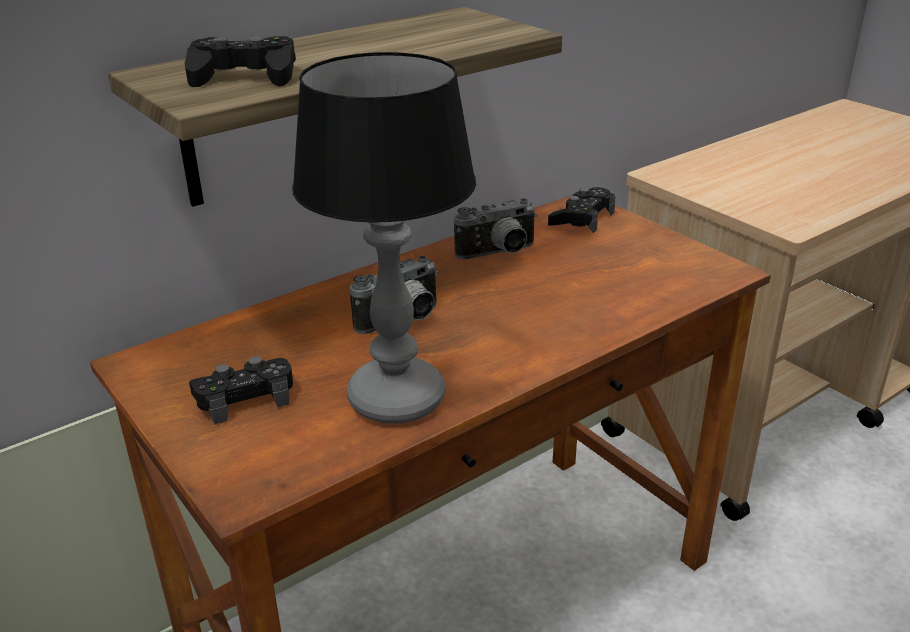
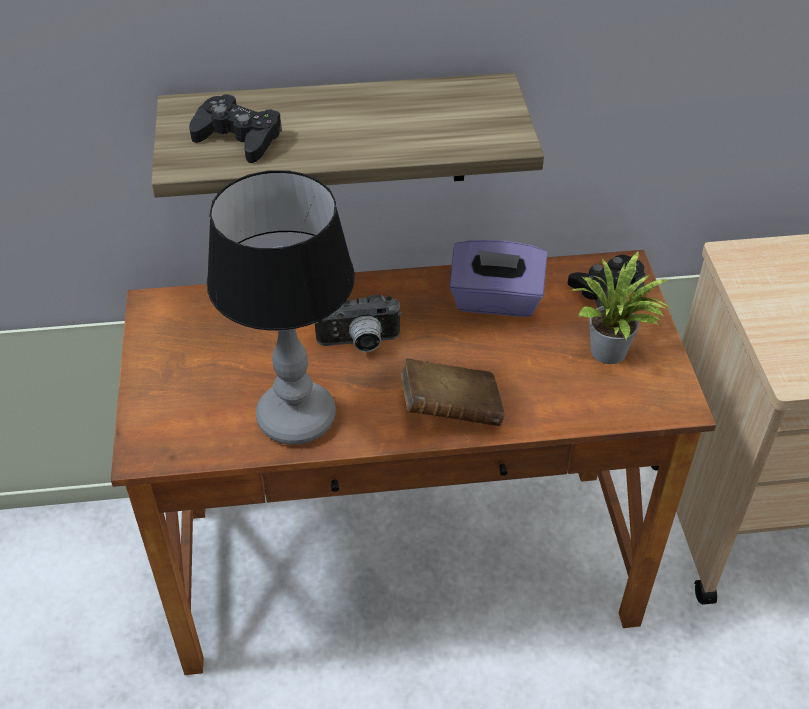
camera: 30 degrees right, 15 degrees up
black game controller [189,356,293,424] -> none
camera [454,198,537,259] -> purple tissue box [449,240,547,317]
none -> brown book [400,358,505,426]
none -> potted plant [570,250,671,364]

